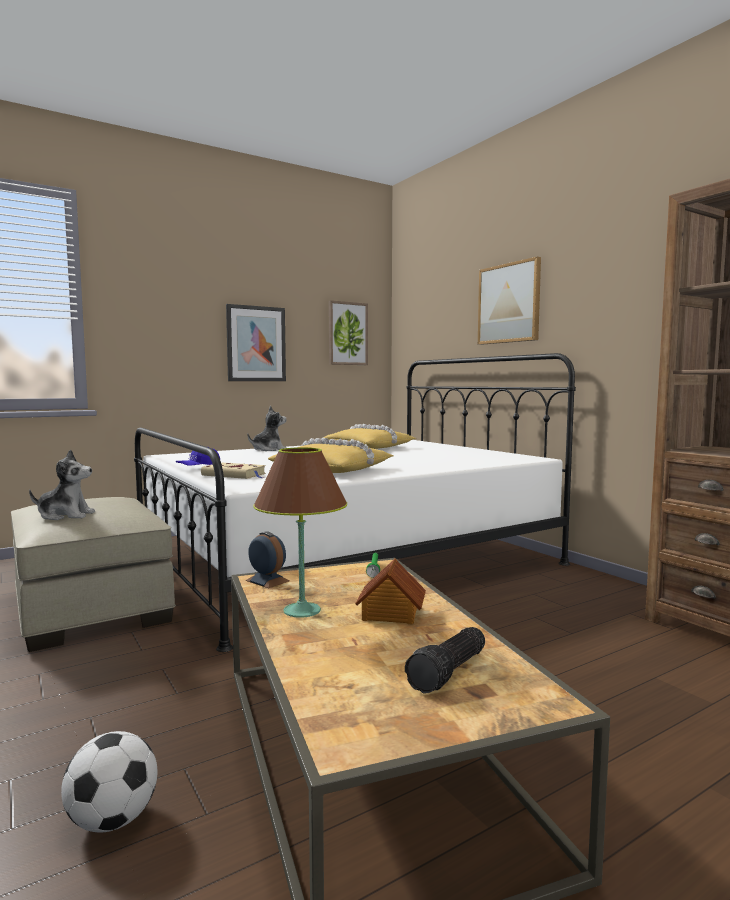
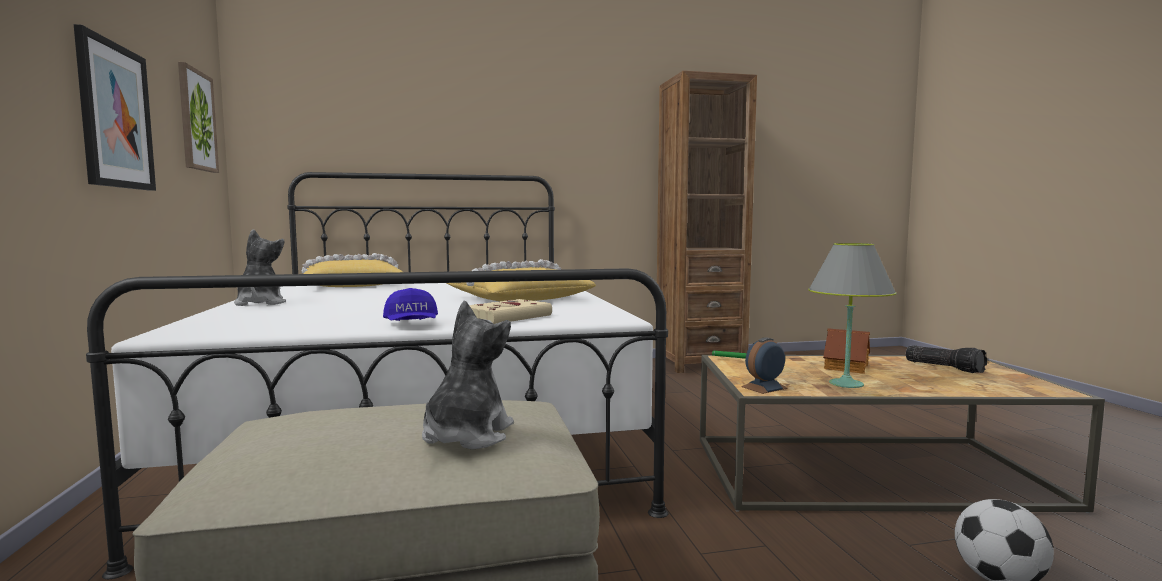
camera: 70 degrees left, 0 degrees up
brown table lamp [253,447,347,618] -> grey table lamp [808,243,896,388]
picture [478,257,541,345] -> none

